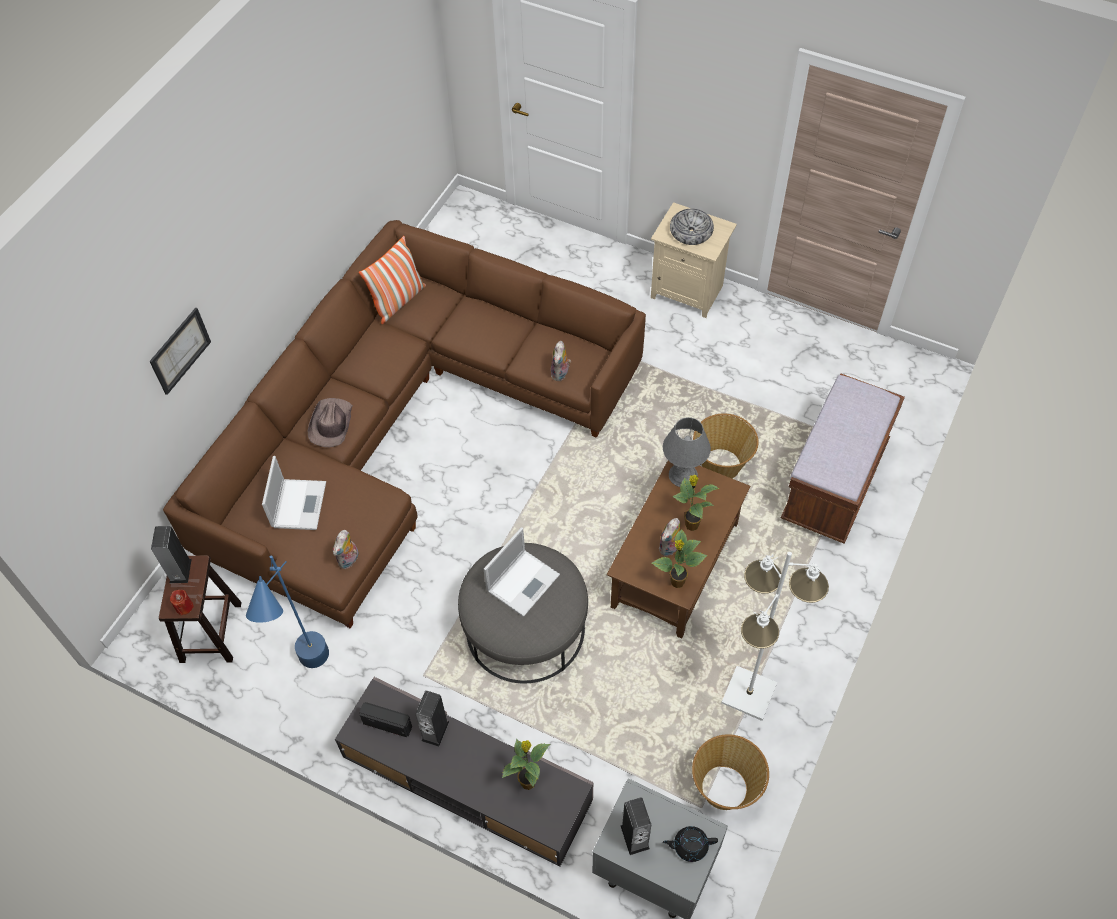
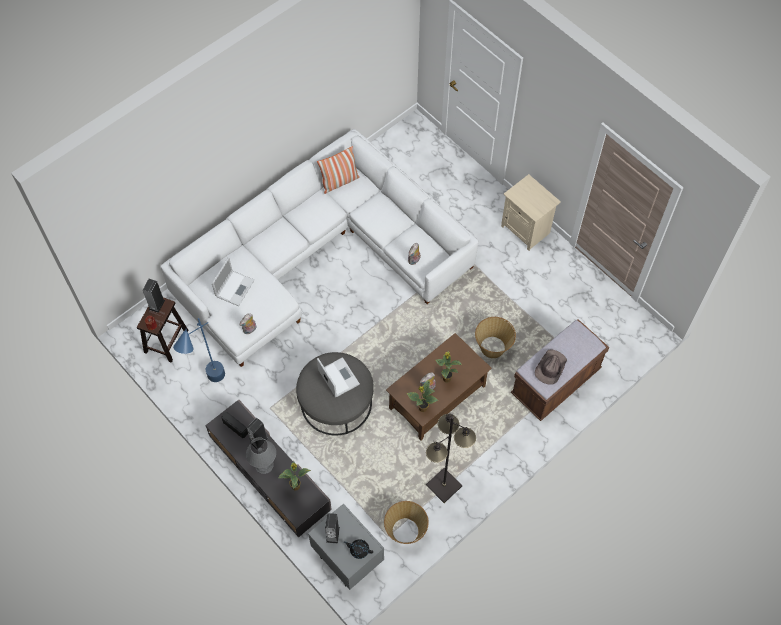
camera: 20 degrees right, 5 degrees up
picture [150,308,211,395] -> none
brown sofa [163,220,646,629] -> white sofa [161,129,479,367]
brown hat [308,398,353,447] -> brown hat moved to [535,350,567,384]
laptop [484,527,560,617] -> laptop turned 90 degrees counterclockwise [317,357,360,397]
grey table lamp [663,417,711,487] -> grey table lamp moved to [246,437,276,474]
bowl [670,209,714,245] -> none
white floor lamp [721,552,829,721] -> black floor lamp [426,414,476,503]

